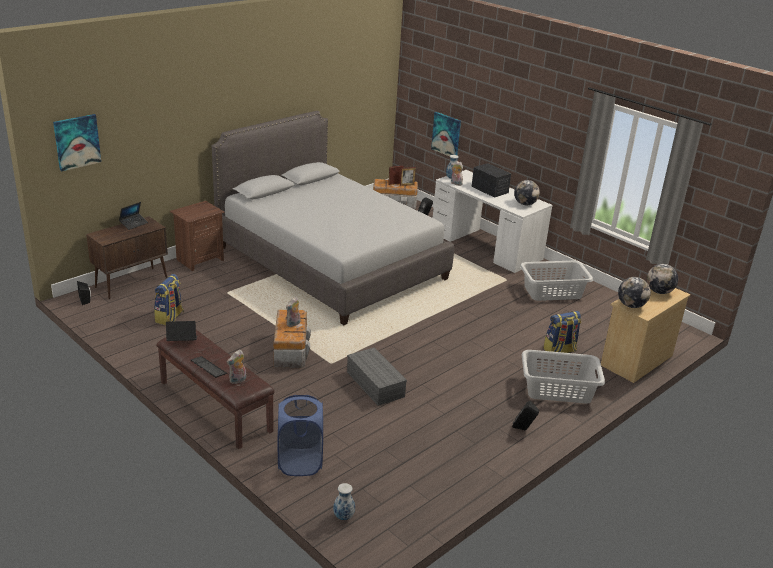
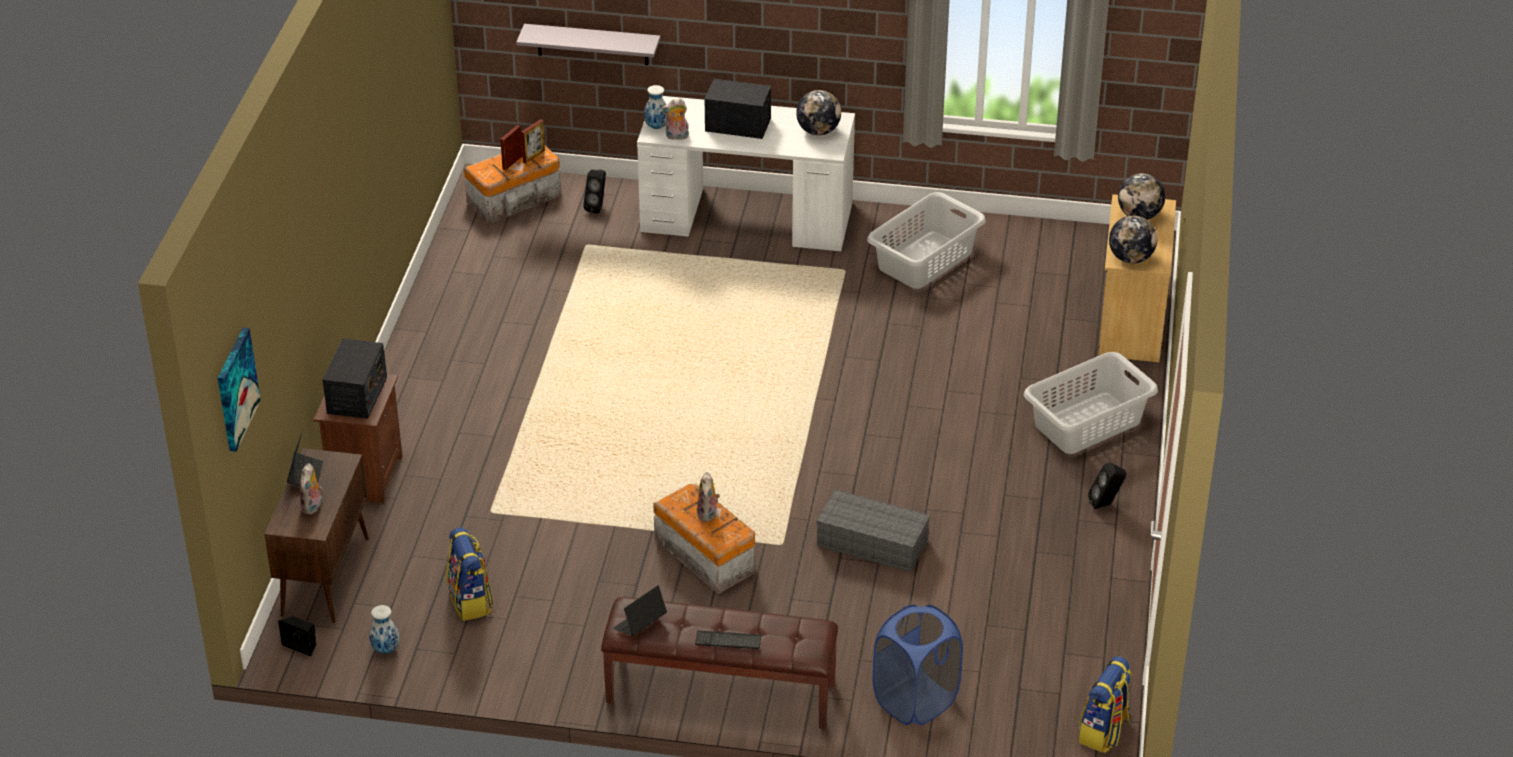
camera: 35 degrees left, 10 degrees up
grey bed [212,111,454,325] -> none
plush toy [227,350,246,384] -> plush toy moved to [299,463,323,515]
vase [333,483,355,520] -> vase moved to [369,605,400,653]
picture [431,112,461,157] -> grey shelf [516,24,661,65]
backpack [543,311,581,353] -> backpack moved to [1078,656,1132,753]
none -> radio [323,338,387,419]

